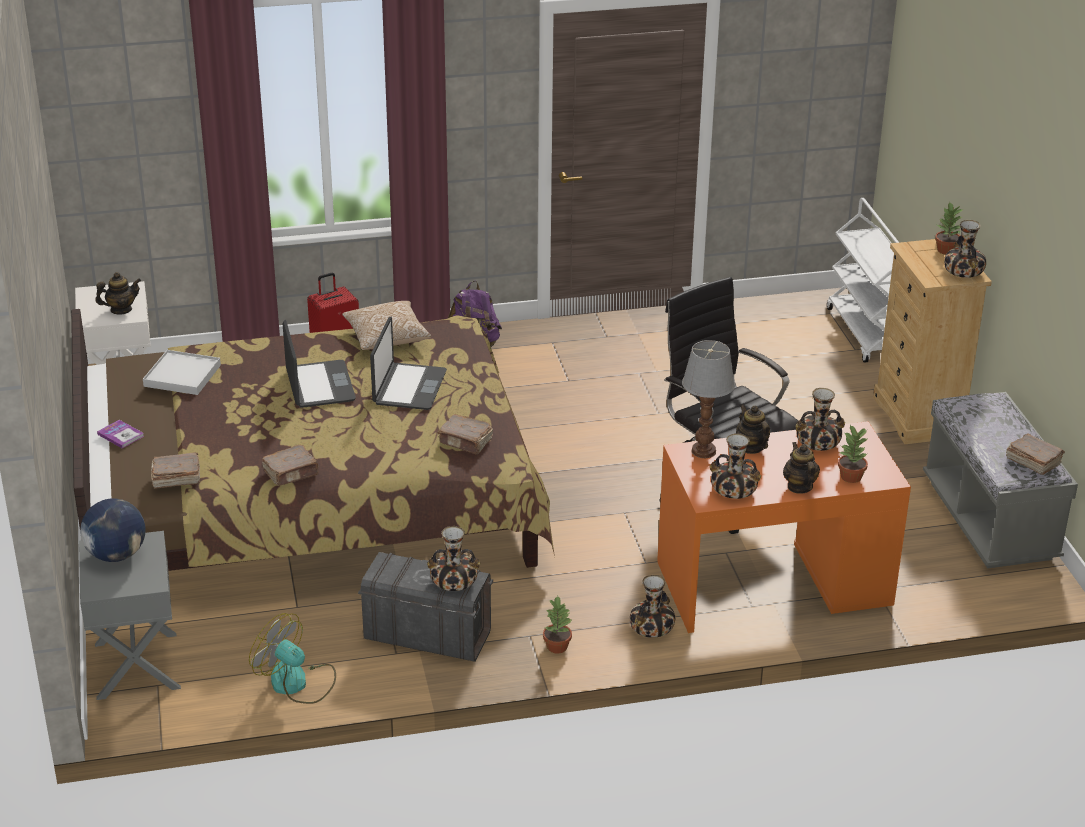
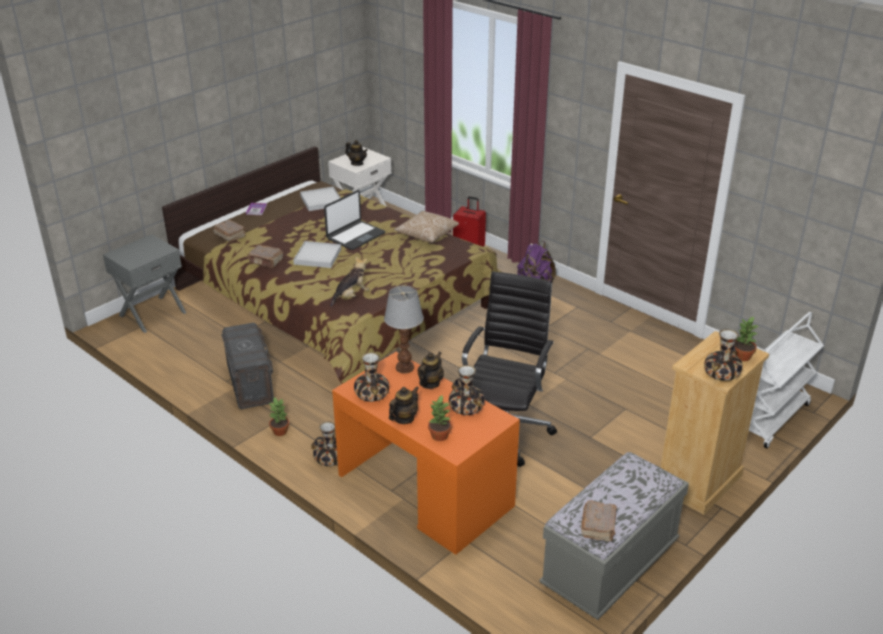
camera: 55 degrees right, 0 degrees up
globe [80,498,146,562] -> none
fan [249,613,336,704] -> none
laptop [370,316,447,410] -> none
vase [427,526,480,591] -> none
brown book [438,414,493,455] -> plush toy [331,257,369,307]
none -> white tray [293,241,341,268]

